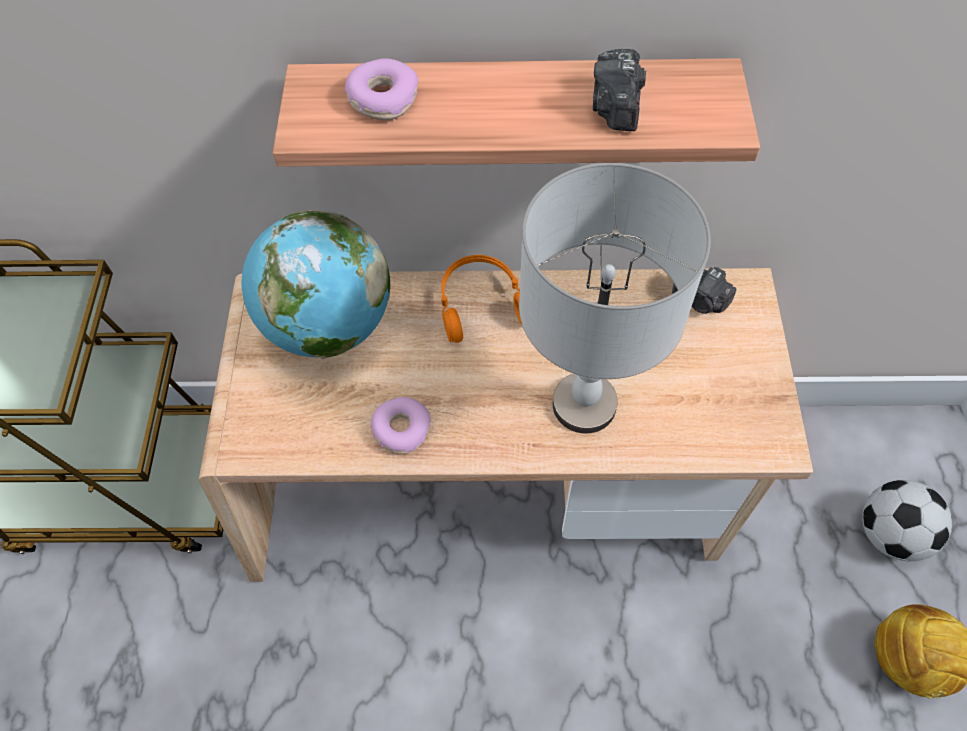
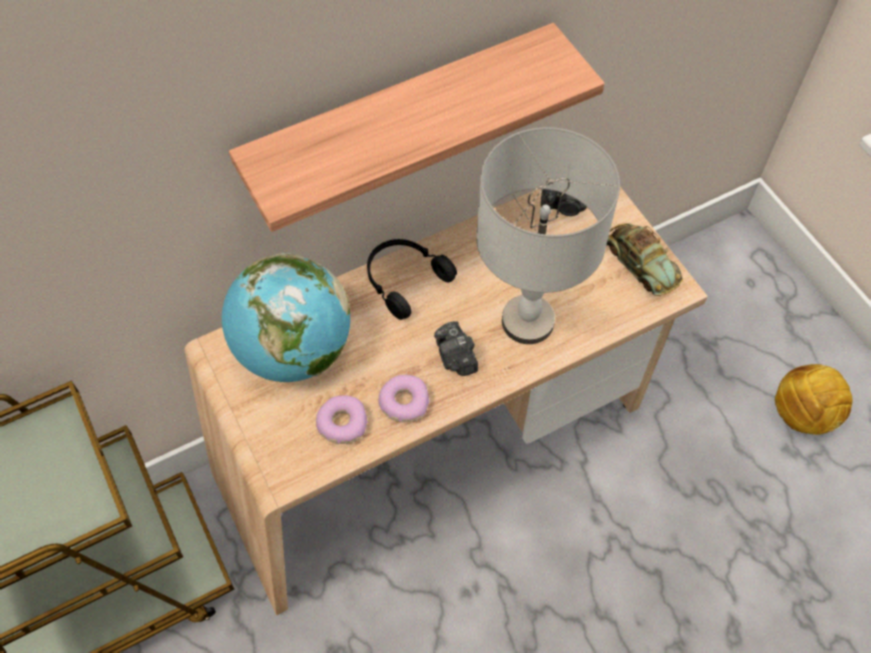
camera: 30 degrees left, 0 degrees up
donut [345,58,418,120] -> donut moved to [316,395,368,444]
orange headphones [441,255,522,343] -> black headphones [367,239,457,320]
camera [593,48,646,131] -> camera moved to [434,321,478,376]
football [862,480,952,561] -> none
none -> toy car [606,223,683,296]

